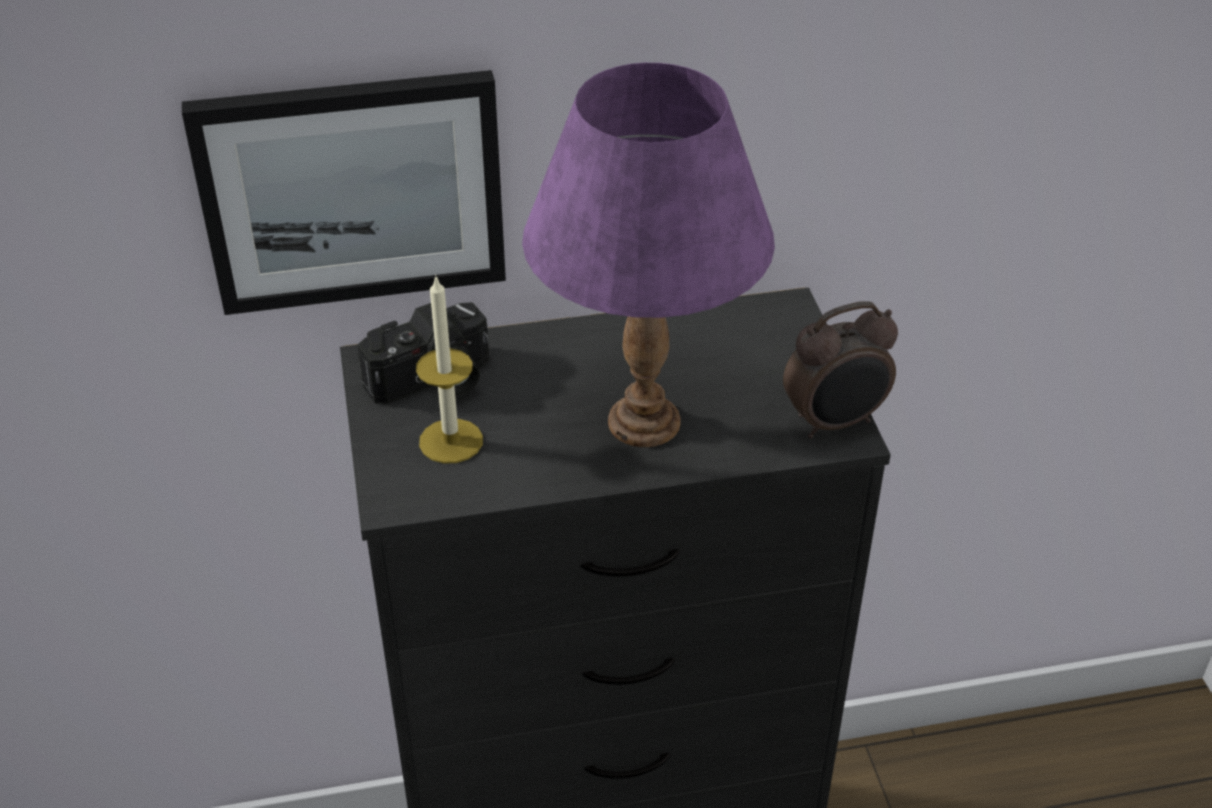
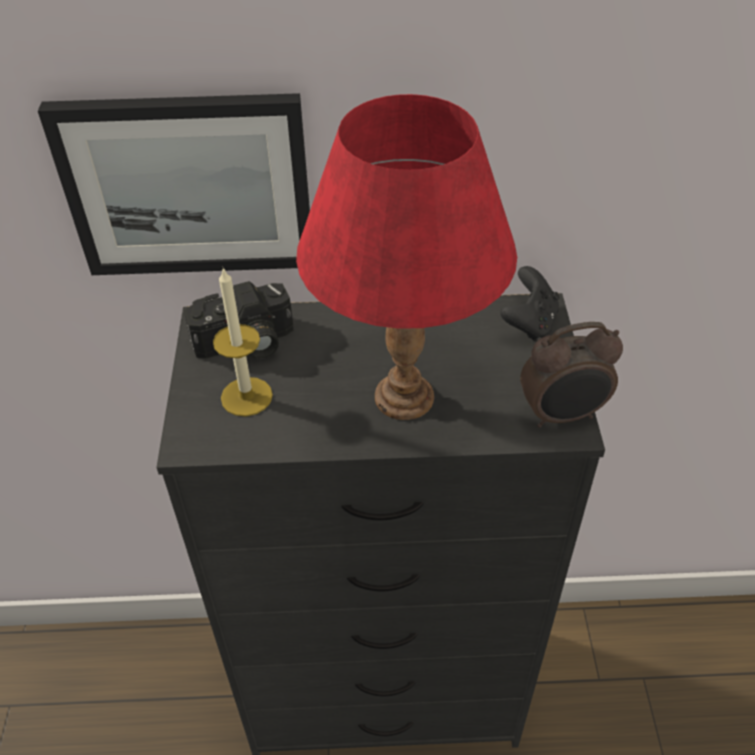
camera: 10 degrees right, 5 degrees up
purple table lamp [522,63,775,447] -> red table lamp [296,94,517,420]
none -> black game controller [500,266,560,341]

